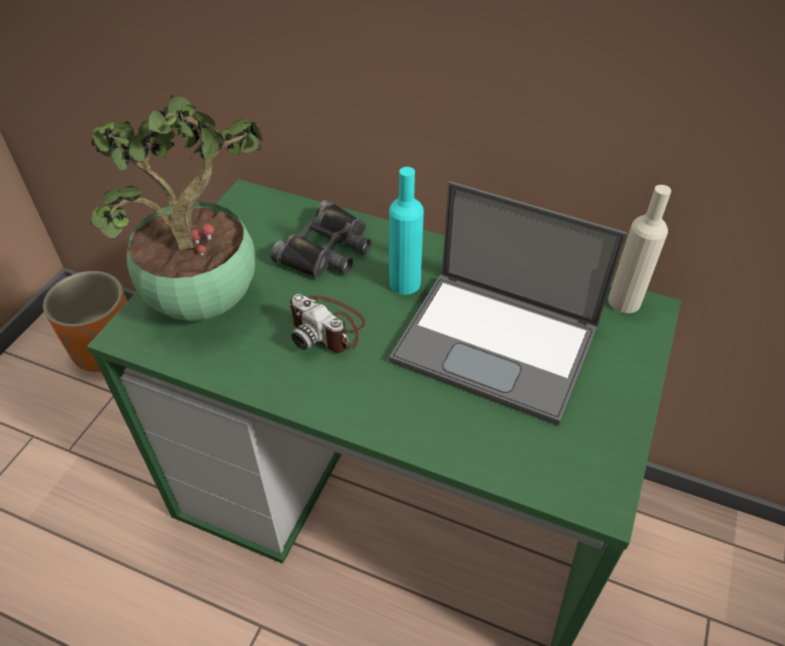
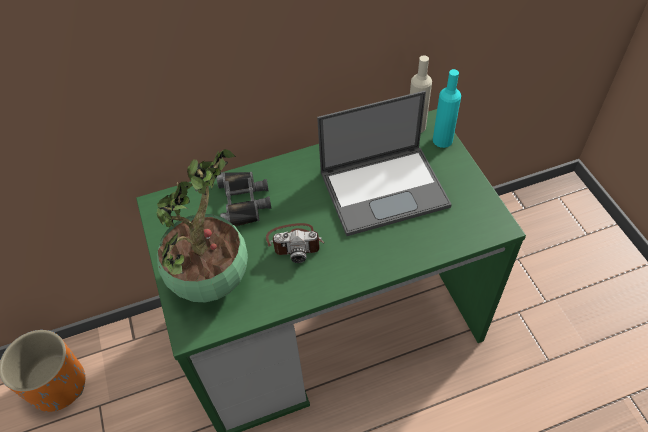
camera: 40 degrees left, 5 degrees up
turquoise bottle [389,167,424,295] -> turquoise bottle moved to [433,69,461,148]

